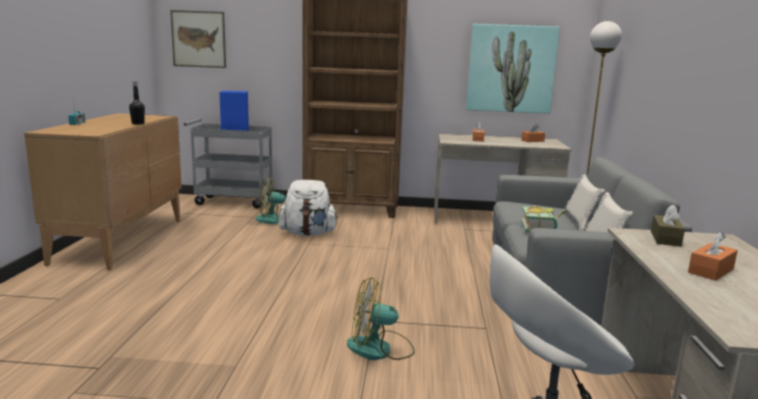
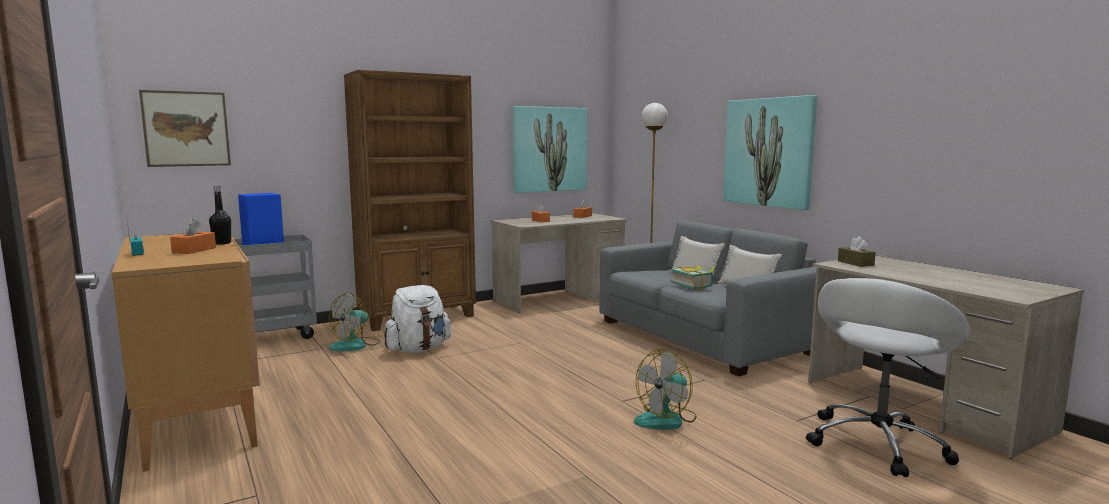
camera: 35 degrees left, 5 degrees down
orange tissue box [688,232,738,281] -> orange tissue box moved to [170,219,216,254]
none -> picture [723,95,817,210]

